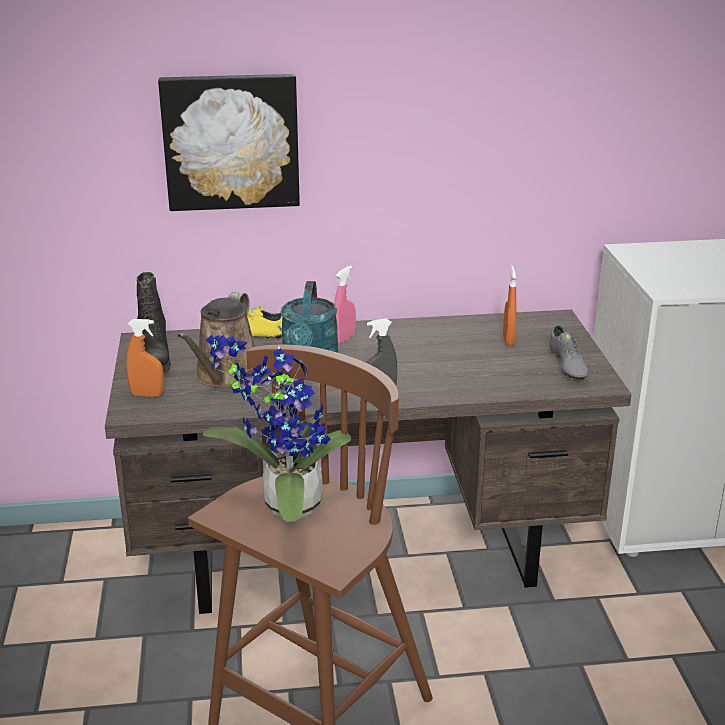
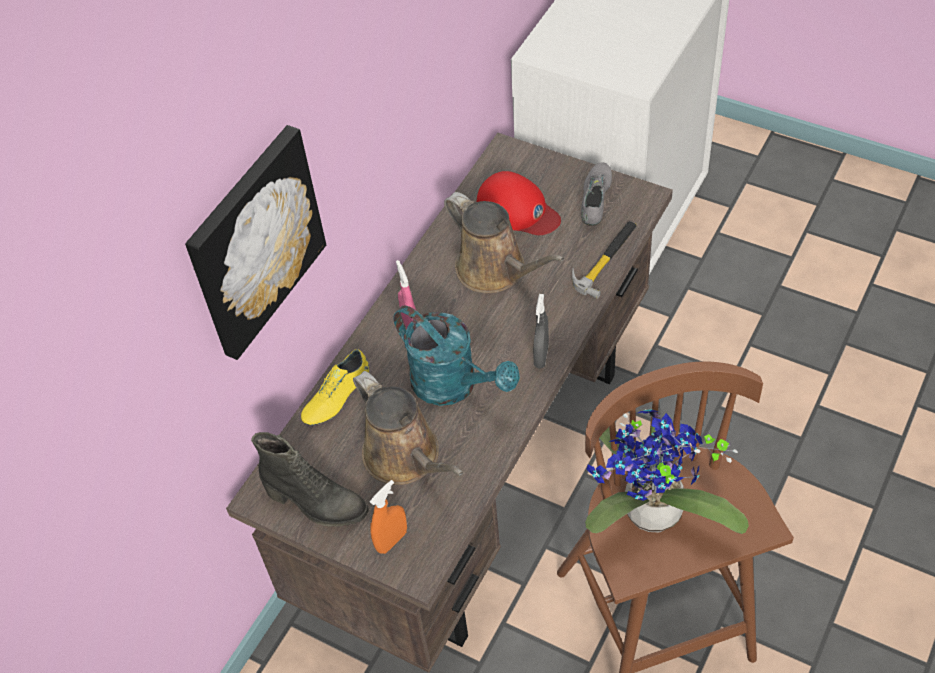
camera: 50 degrees left, 25 degrees up
orange spray bottle [503,266,517,346] -> red cap [477,171,561,235]
grey shoe [549,325,589,380] -> grey shoe turned 105 degrees counterclockwise [581,163,612,226]
none -> brown watering can [444,192,565,293]
none -> hammer [572,221,637,299]

